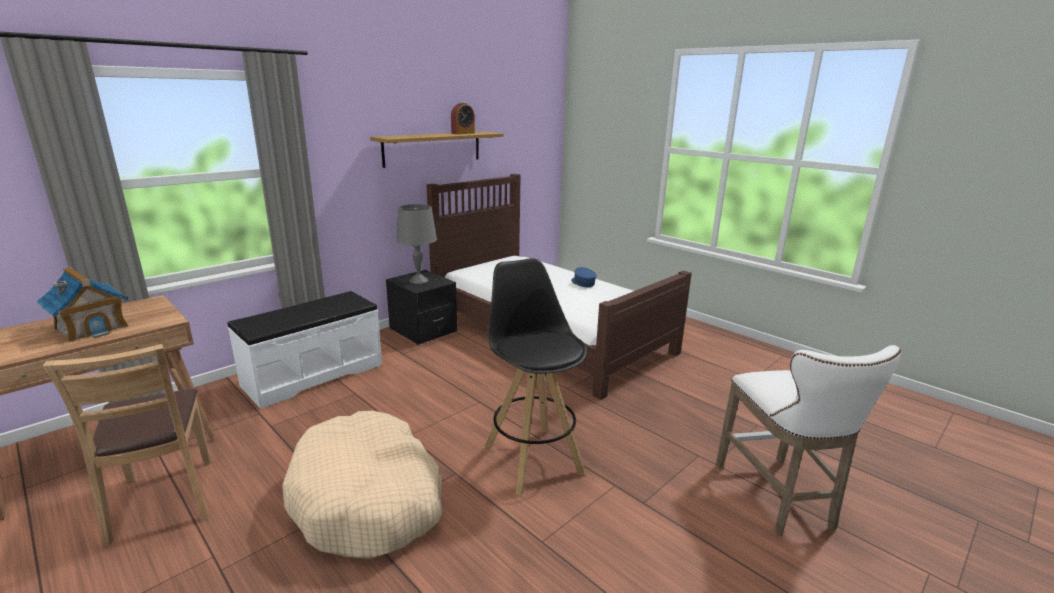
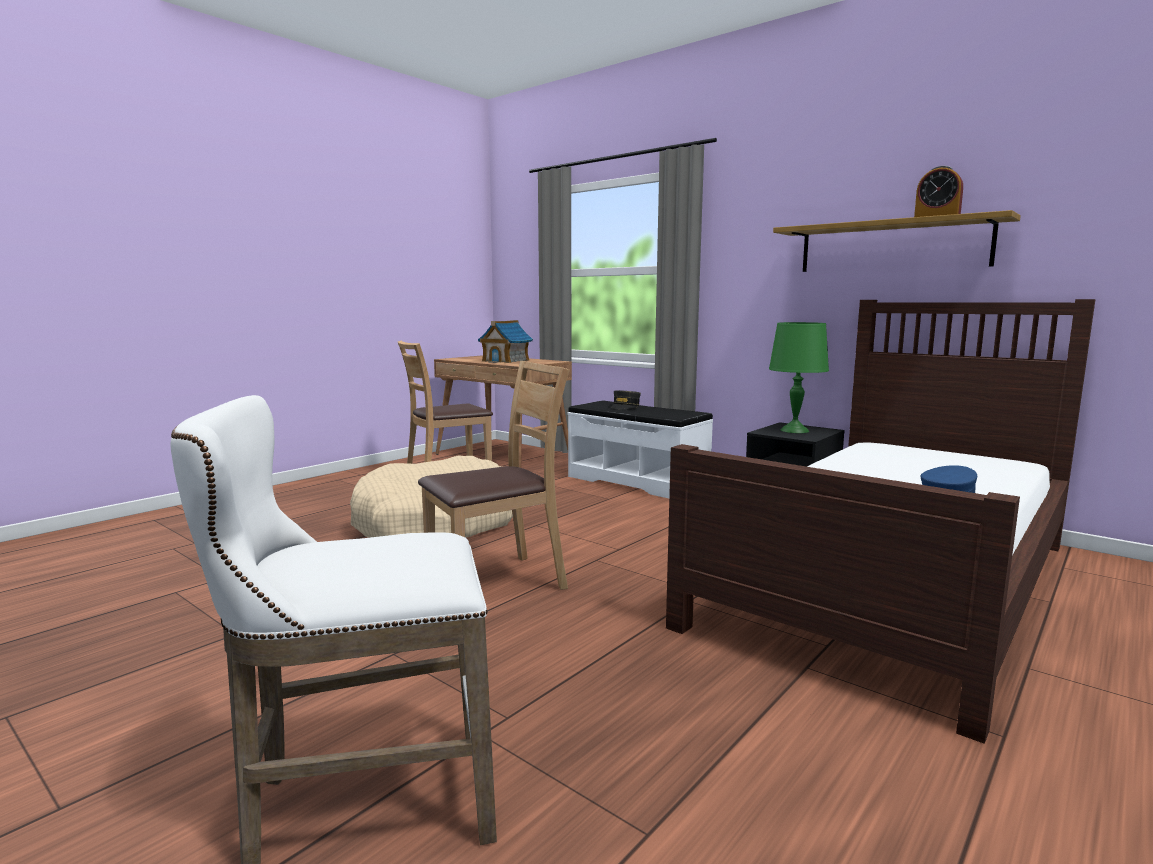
camera: 85 degrees right, 10 degrees down
grey table lamp [396,204,437,284] -> green table lamp [769,322,829,433]
black stool [485,258,587,496] -> brown chair [418,361,570,590]
none -> grey cap [611,390,641,409]

